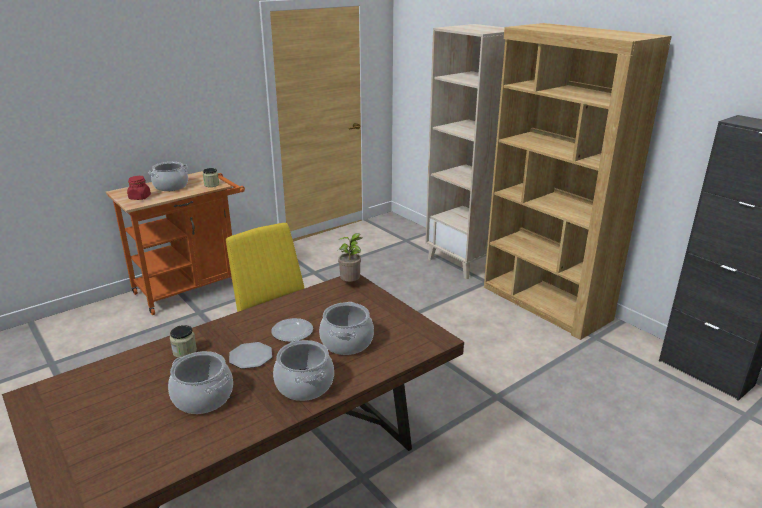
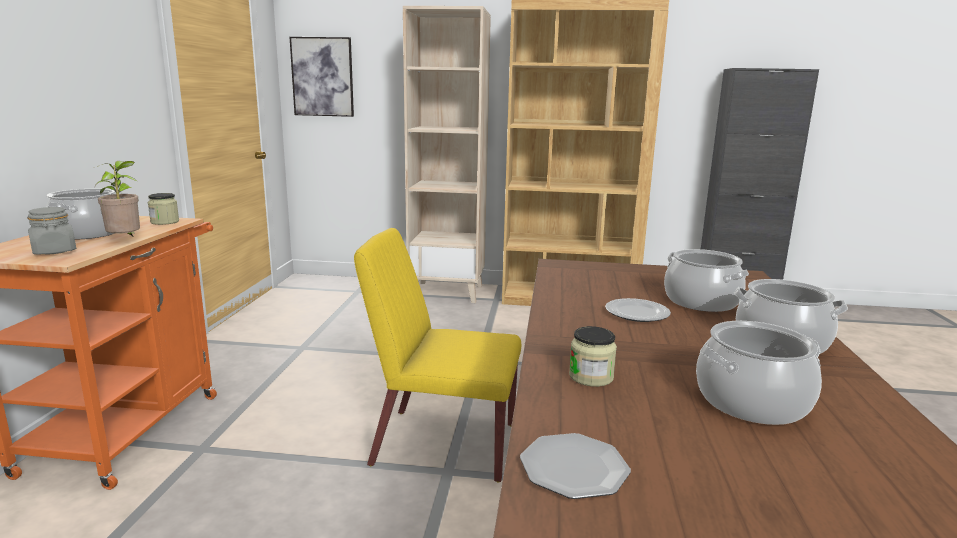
camera: 45 degrees left, 10 degrees down
red jar [127,176,151,200] -> grey jar [27,207,76,254]
plate [229,342,272,369] -> plate moved to [520,433,631,499]
potted plant [338,233,362,282] -> potted plant moved to [95,161,140,236]
none -> picture [289,37,354,117]

